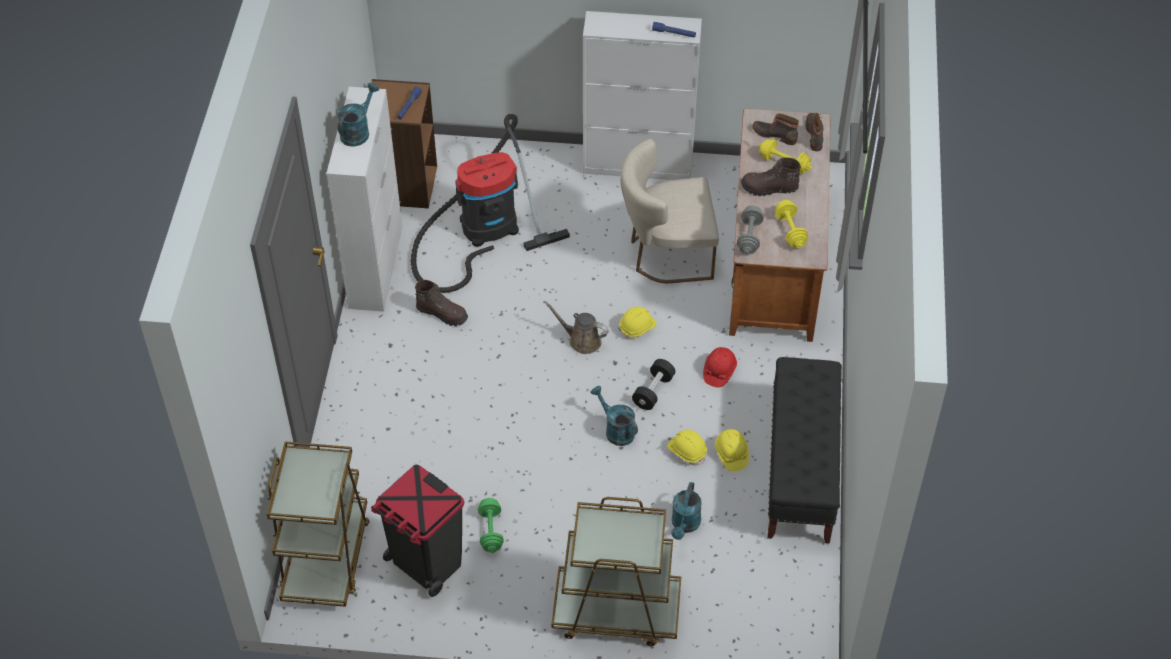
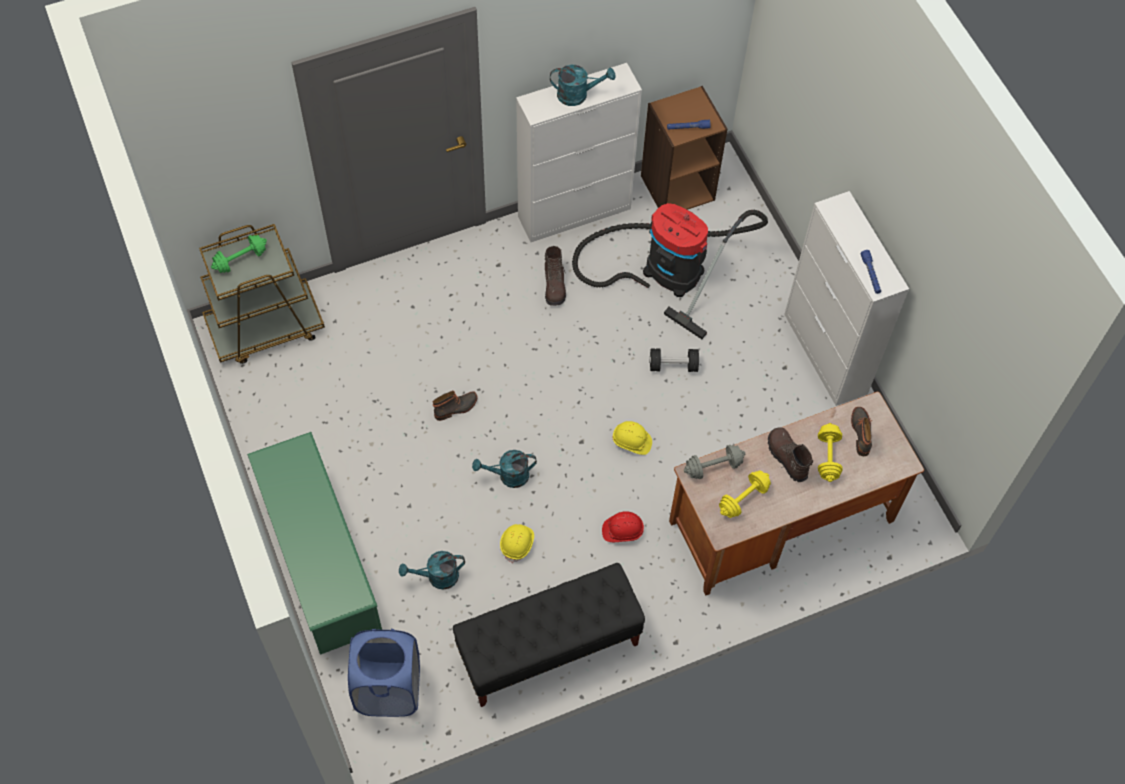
camera: 60 degrees right, 10 degrees up
black trash can [371,464,464,597] -> none
green dumbbell [478,498,504,553] -> green dumbbell moved to [211,235,267,273]
brown watering can [544,300,609,354] -> none
brown cart [551,497,681,646] -> green shoe rack [247,432,382,655]
turquoise watering can [591,386,638,446] -> turquoise watering can turned 120 degrees counterclockwise [472,450,537,488]
beige chair [620,139,719,283] -> none
black dumbbell [632,359,675,410] -> black dumbbell moved to [649,348,699,372]
yellow hard hat [715,429,749,471] -> none
boot [805,113,823,151] -> boot moved to [433,390,478,421]
none -> blue laundry basket [348,629,420,717]

